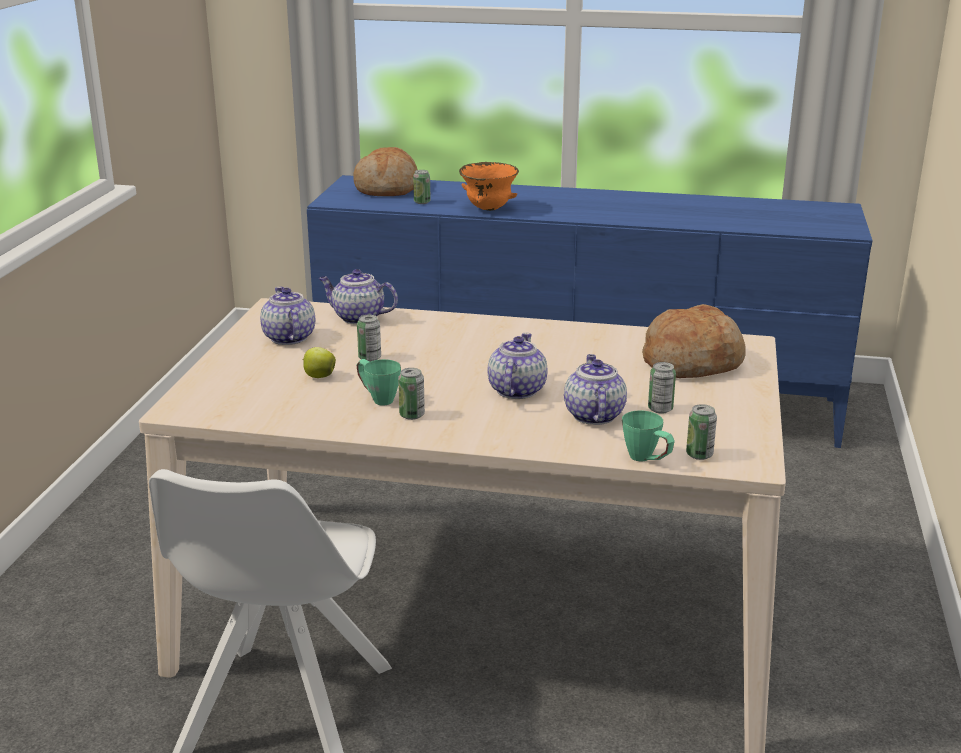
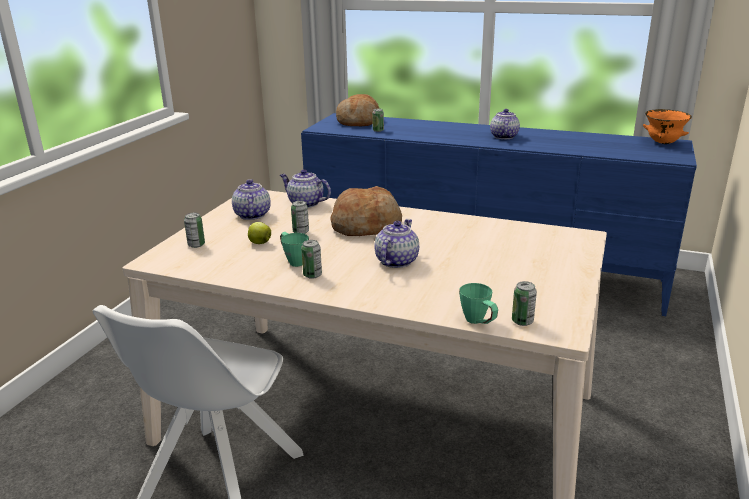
camera: 10 degrees right, 0 degrees up
orange bowl [459,162,519,211] -> orange bowl moved to [643,109,692,144]
teapot [564,354,627,425] -> teapot moved to [490,109,520,139]
bread [642,304,745,378] -> bread moved to [330,186,402,236]
can [648,362,676,414] -> can moved to [184,213,205,248]

